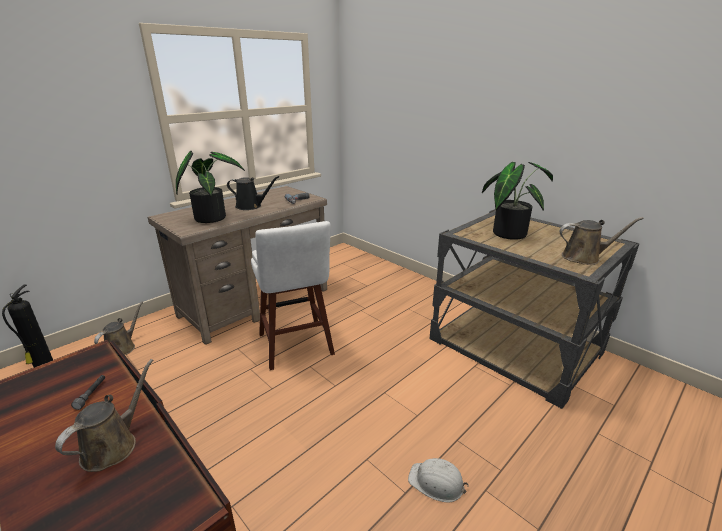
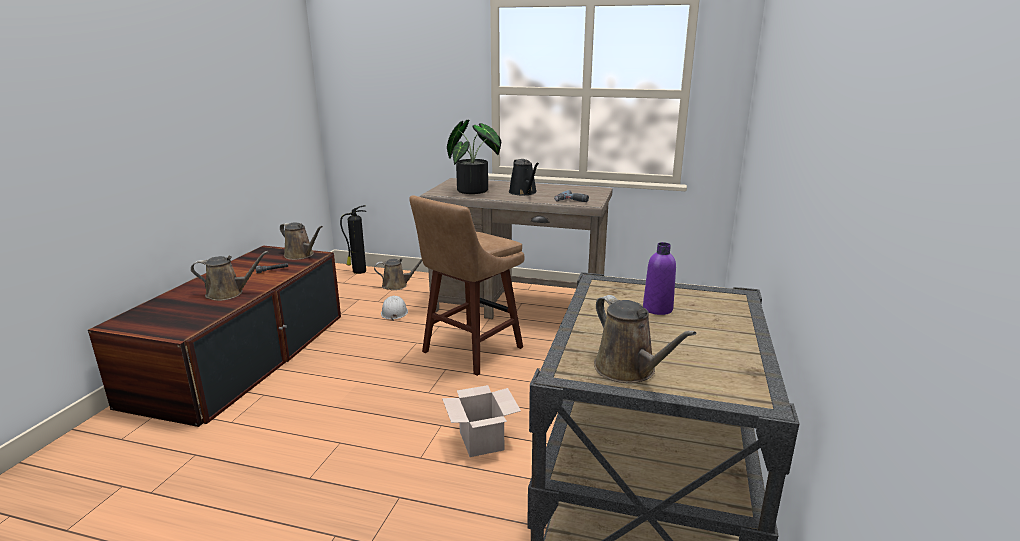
camera: 60 degrees right, 5 degrees down
white stool [251,221,335,370] -> brown stool [409,195,524,376]
white hard hat [408,458,469,502] -> white hard hat moved to [381,296,408,321]
potted plant [482,162,553,240] -> purple bottle [643,242,676,315]
none -> brown watering can [280,222,323,260]
none -> cardboard box [442,385,521,457]

